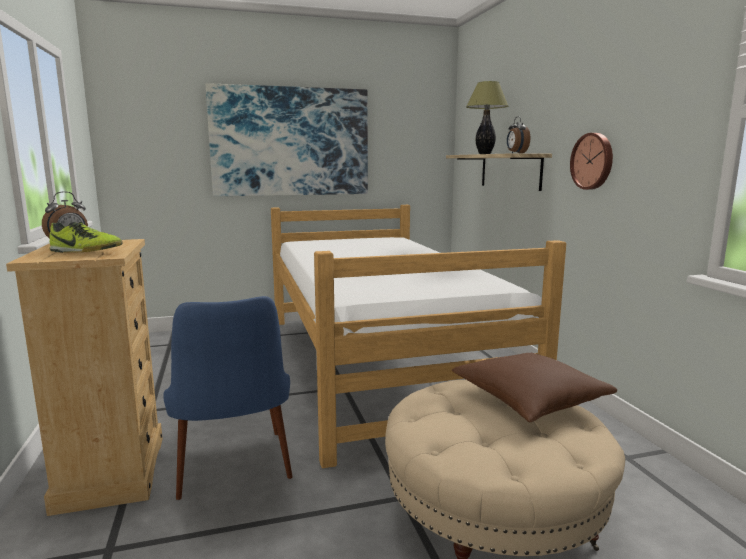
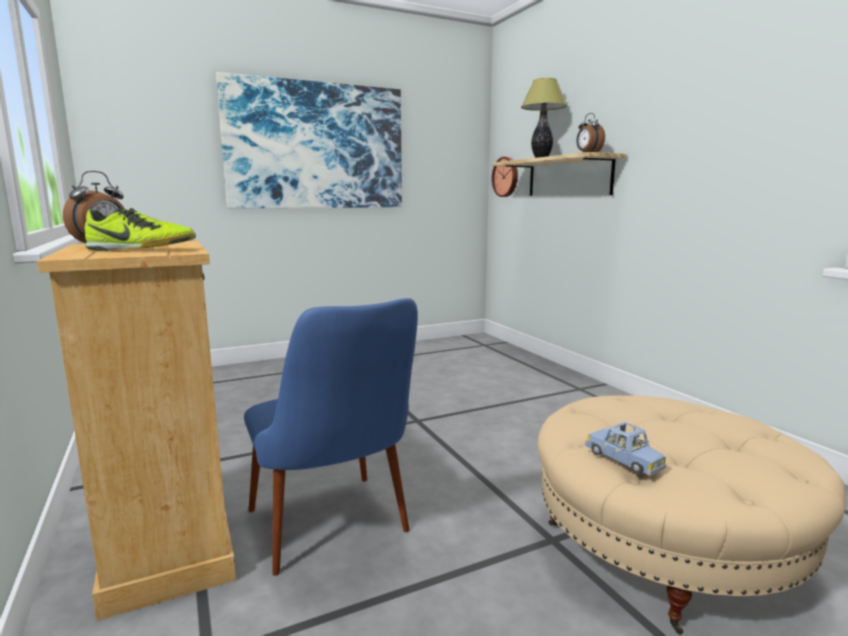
camera: 10 degrees left, 0 degrees up
bed [271,205,566,468] -> none
brown pillow [452,353,618,422] -> none
wall clock [570,133,613,190] -> wall clock moved to [492,157,518,197]
none -> blue toy car [585,422,666,476]

